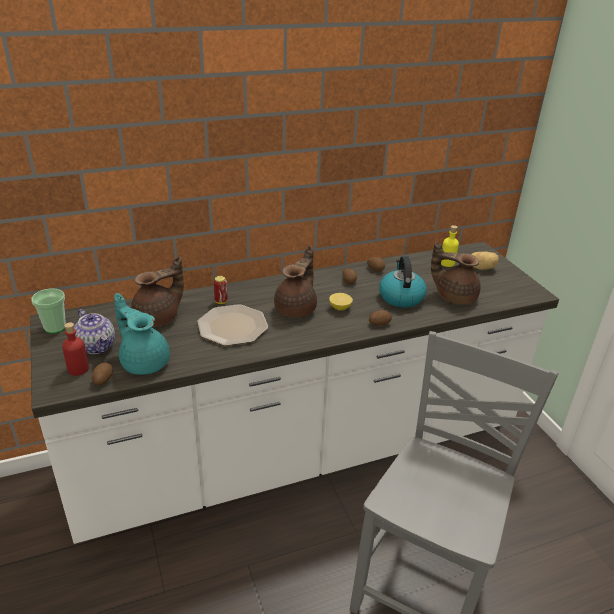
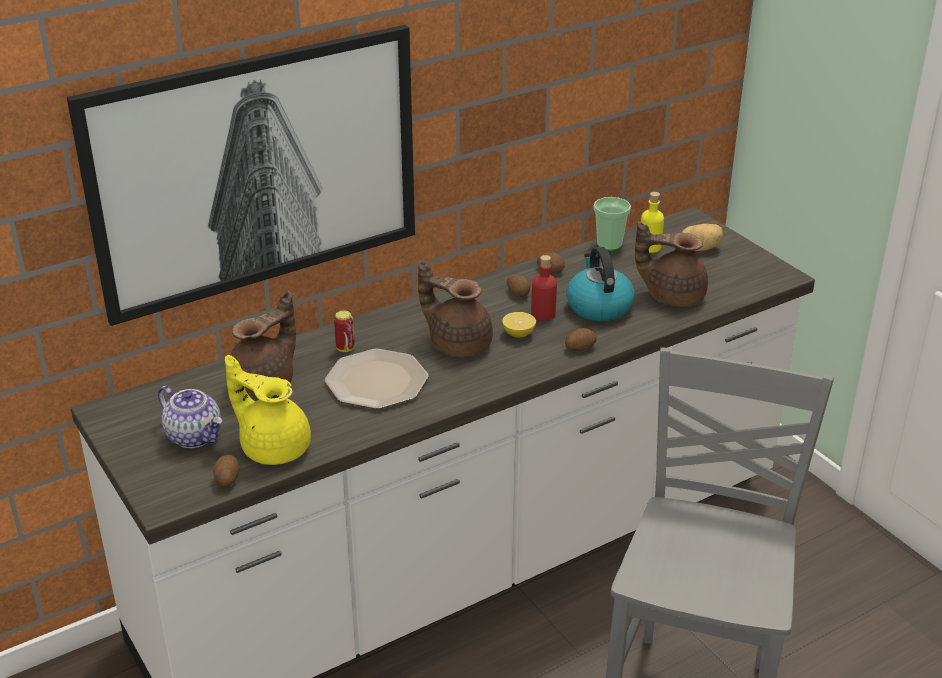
camera: 10 degrees left, 0 degrees up
cup [32,288,66,334] -> cup moved to [594,197,631,251]
red bottle [62,322,89,376] -> red bottle moved to [531,255,557,321]
turquoise teapot [114,293,170,375] -> yellow teapot [225,355,311,465]
brown teapot [274,245,317,318] -> brown teapot turned 75 degrees counterclockwise [418,260,493,357]
none -> picture [67,25,415,326]

